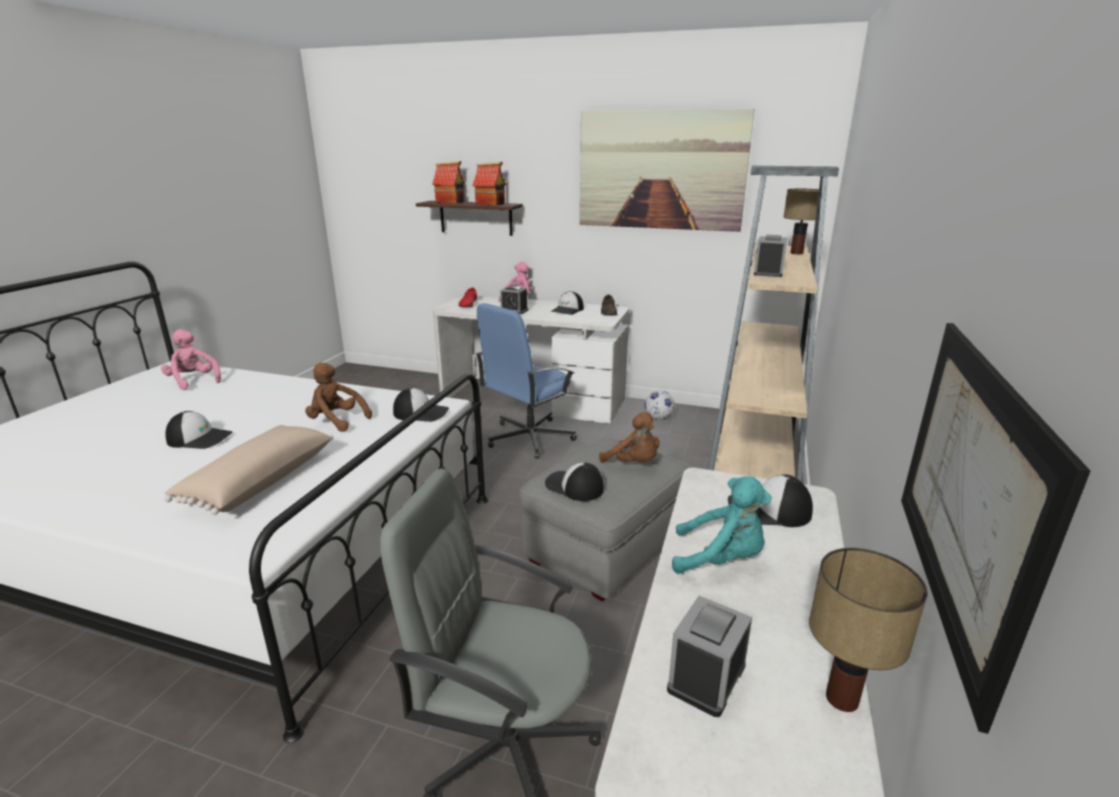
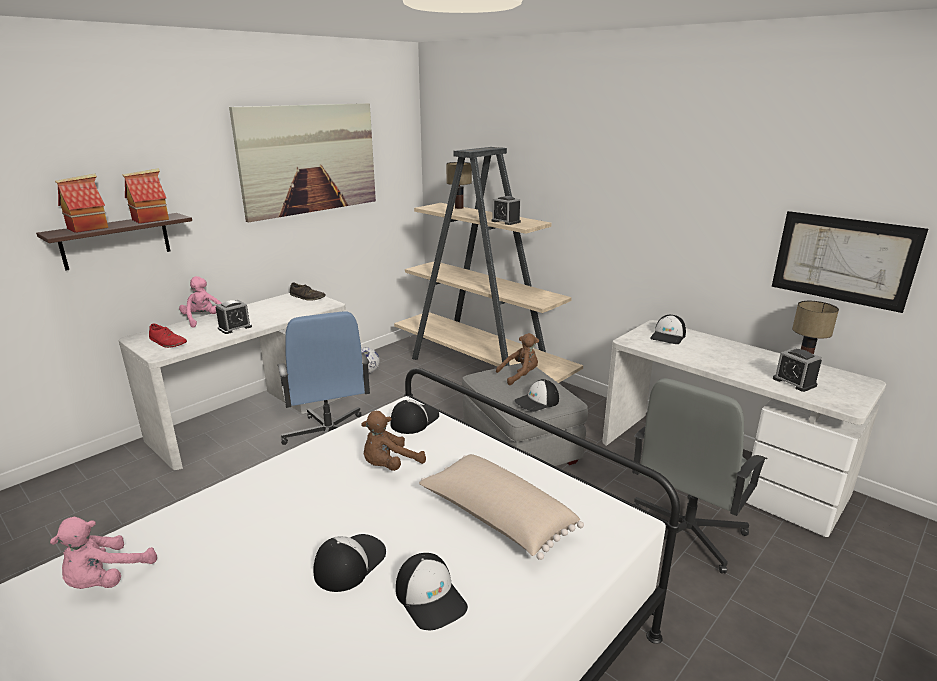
camera: 65 degrees left, 0 degrees up
pink plush toy [161,329,221,390] -> pink plush toy turned 45 degrees counterclockwise [50,517,157,589]
cap [551,291,584,315] -> cap moved to [396,553,468,630]
turquoise plush toy [672,477,772,574] -> none

